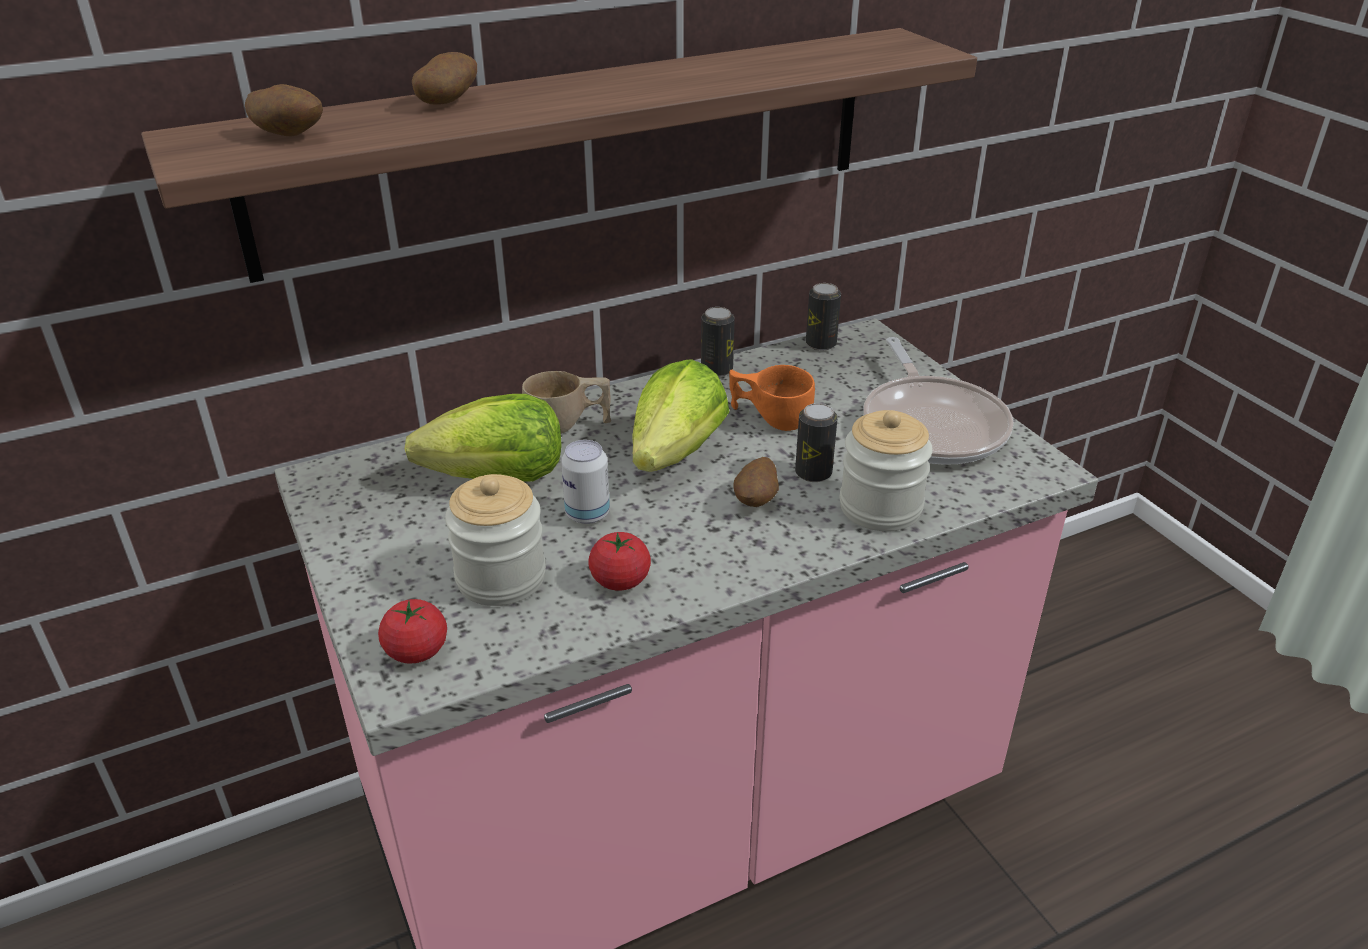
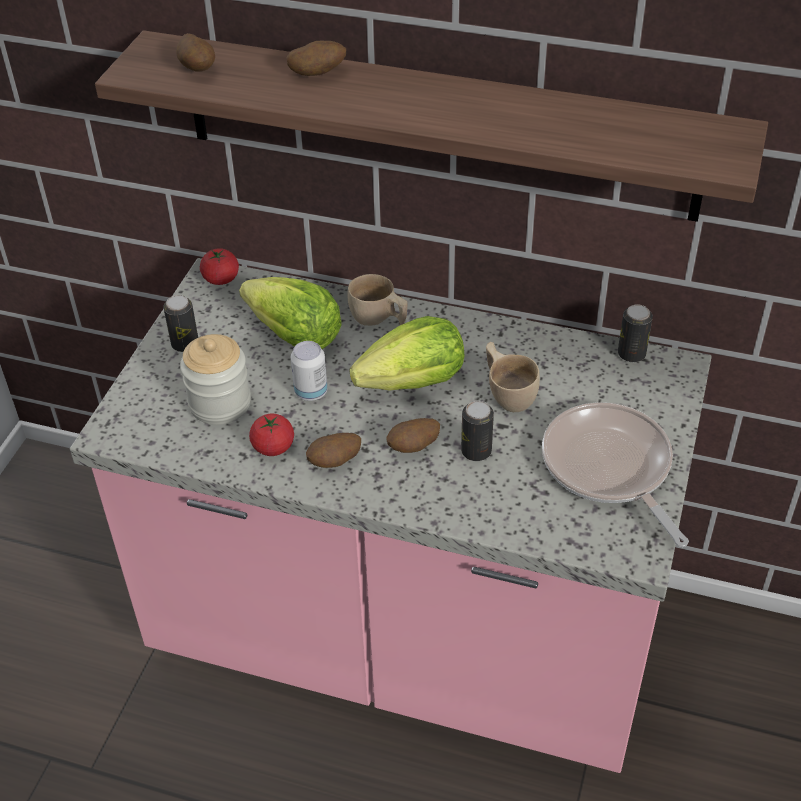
camera: 45 degrees right, 10 degrees up
tomato [378,599,447,664] -> tomato moved to [200,248,239,285]
can [701,307,735,377] -> can moved to [163,295,198,352]
orange cup [729,365,815,431] -> beige cup [486,342,540,412]
jar [840,410,933,531] -> none
frying pan [863,337,1014,465] -> frying pan turned 120 degrees clockwise [542,402,689,547]
none -> potato [306,433,361,468]

